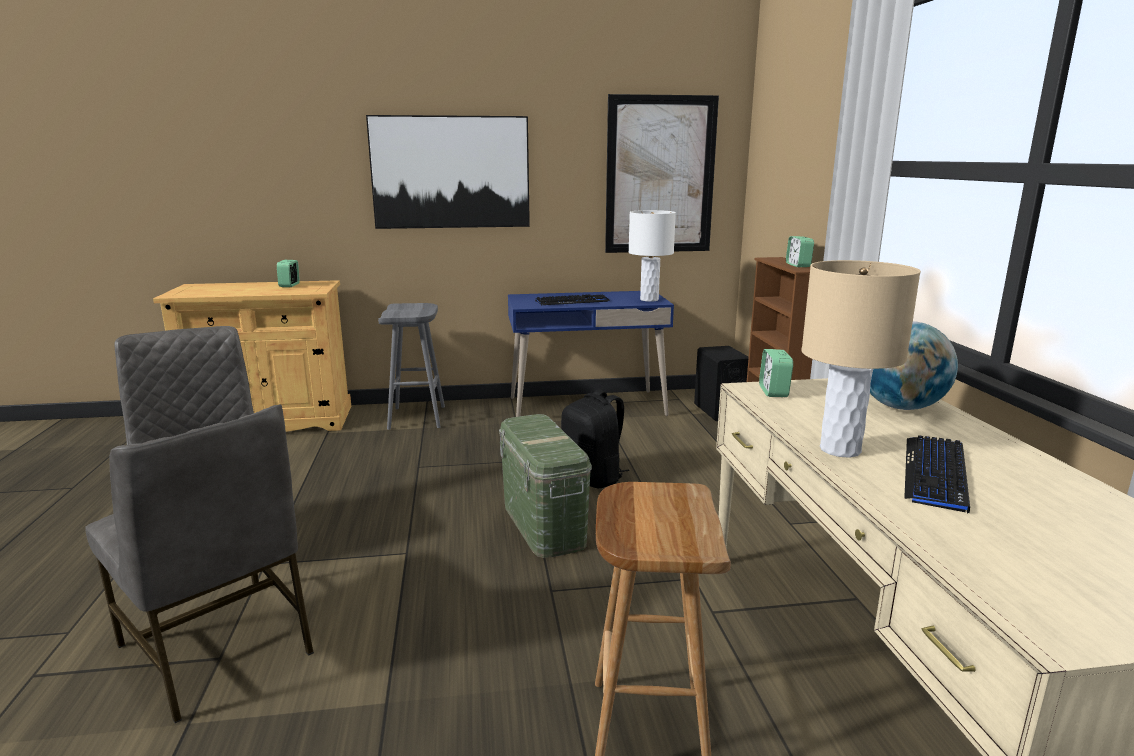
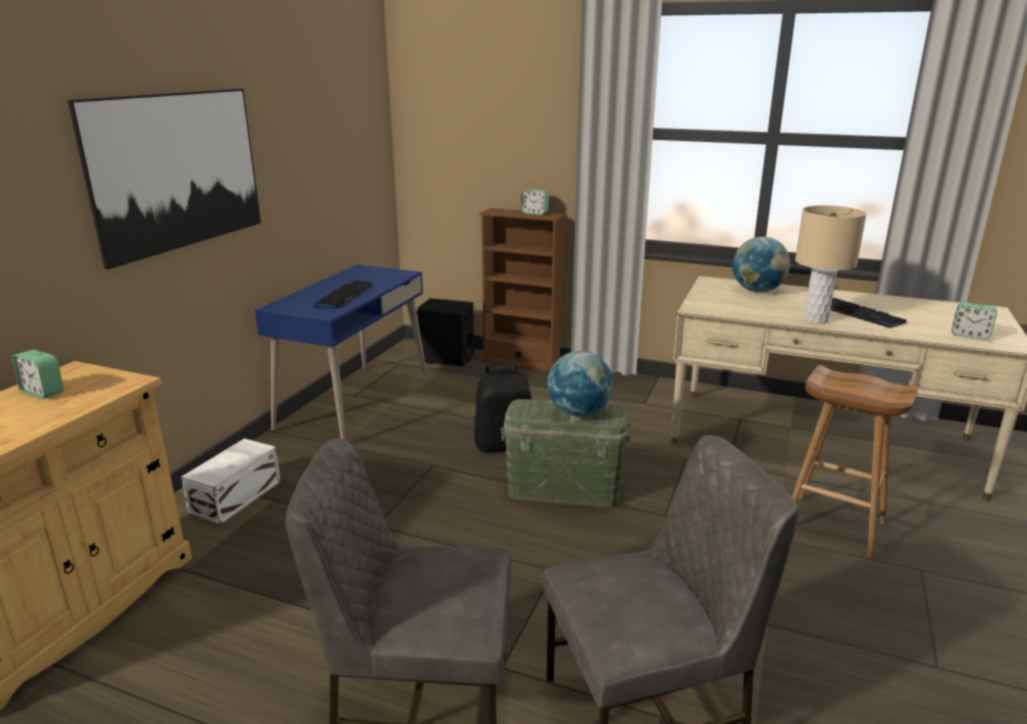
camera: 60 degrees left, 5 degrees up
grey stool [378,303,445,430] -> white storage box [181,438,281,524]
picture [605,94,719,253] -> none
white table lamp [629,210,676,302] -> none
alarm clock [759,349,793,397] -> alarm clock moved to [951,302,997,340]
none -> globe [548,351,613,416]

